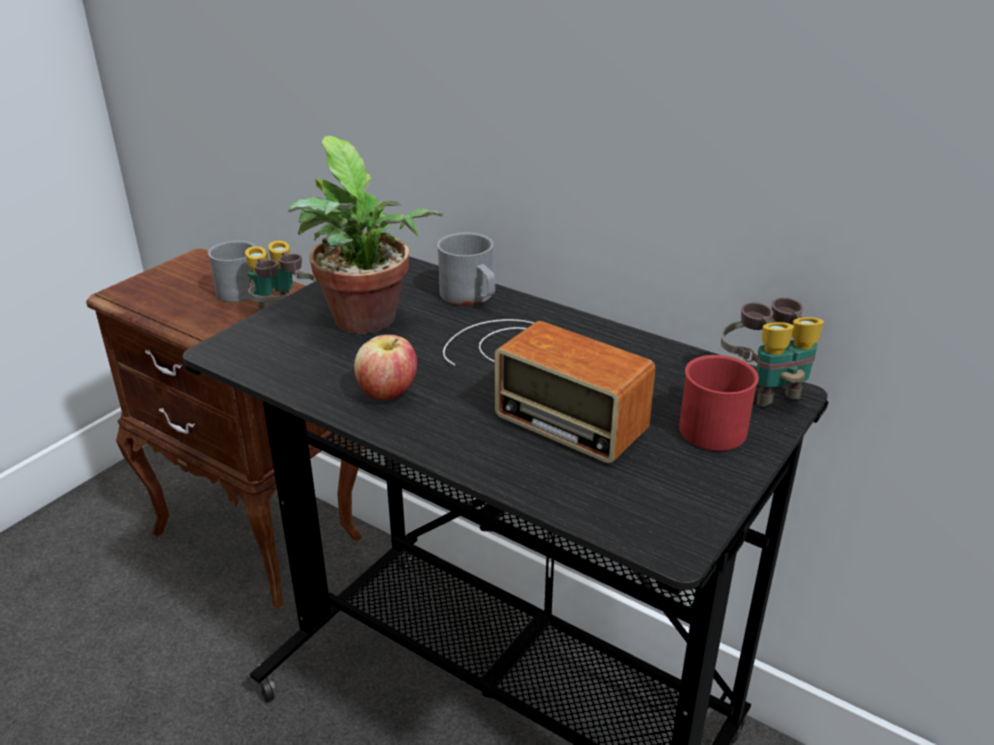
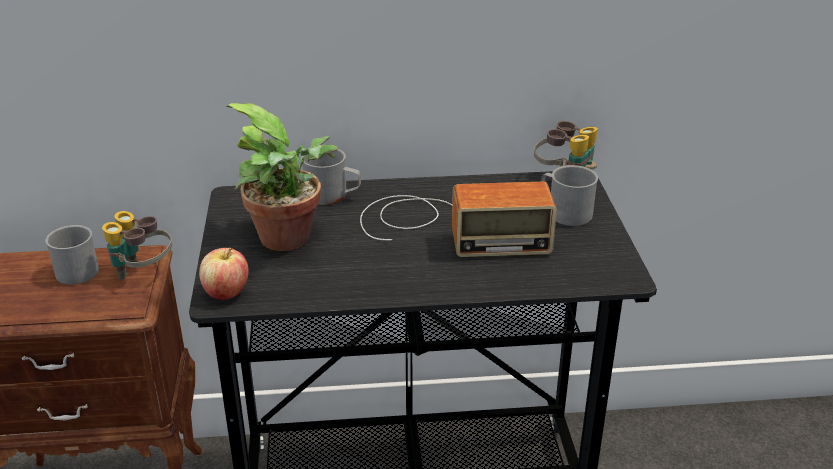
camera: 40 degrees left, 0 degrees up
apple [354,335,417,400] -> apple moved to [199,248,249,300]
red mug [679,355,759,451] -> grey mug [541,165,598,226]

